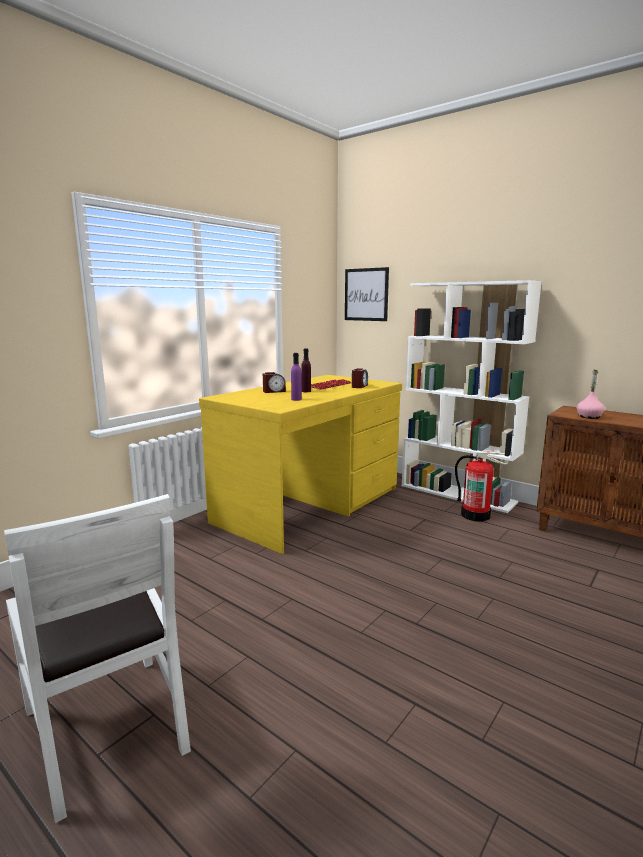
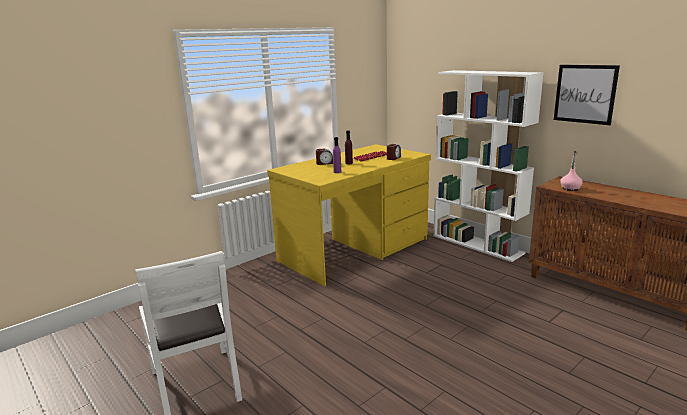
camera: 10 degrees right, 5 degrees up
picture [345,267,389,321] -> picture moved to [554,65,620,125]
fire extinguisher [455,451,507,522] -> none

